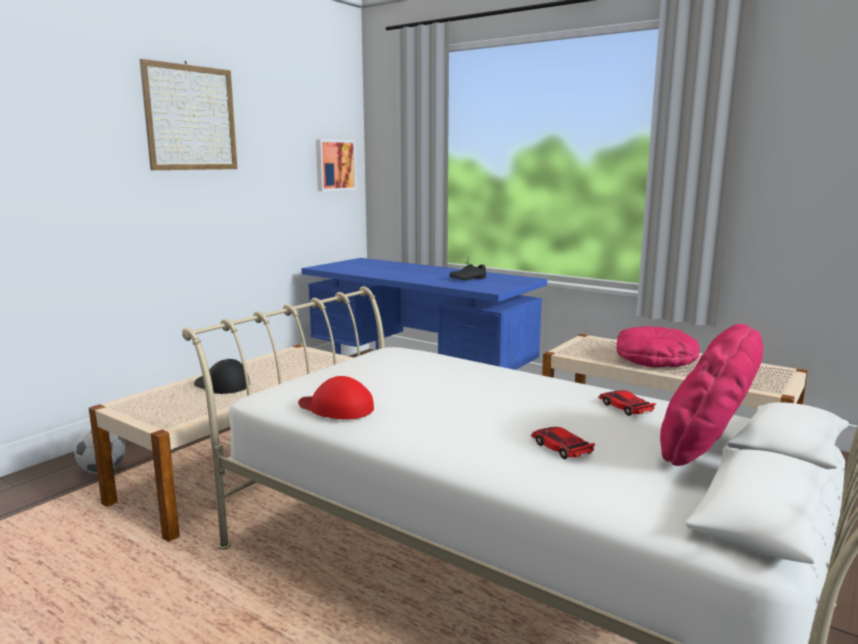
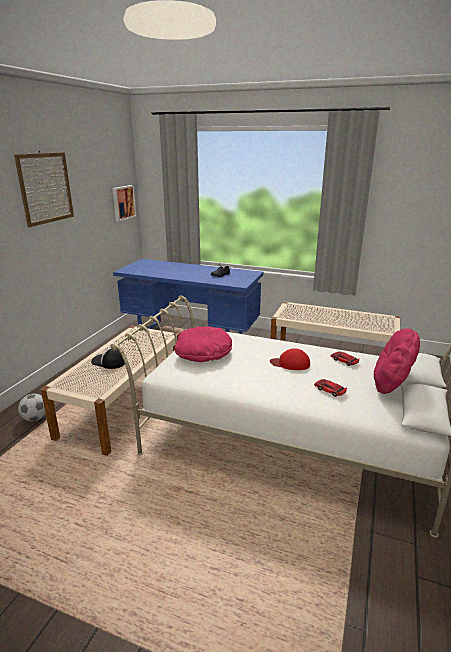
camera: 15 degrees left, 10 degrees up
red cap [298,376,374,419] -> red cap moved to [270,348,310,370]
pink pillow [617,326,700,368] -> pink pillow moved to [175,326,232,362]

